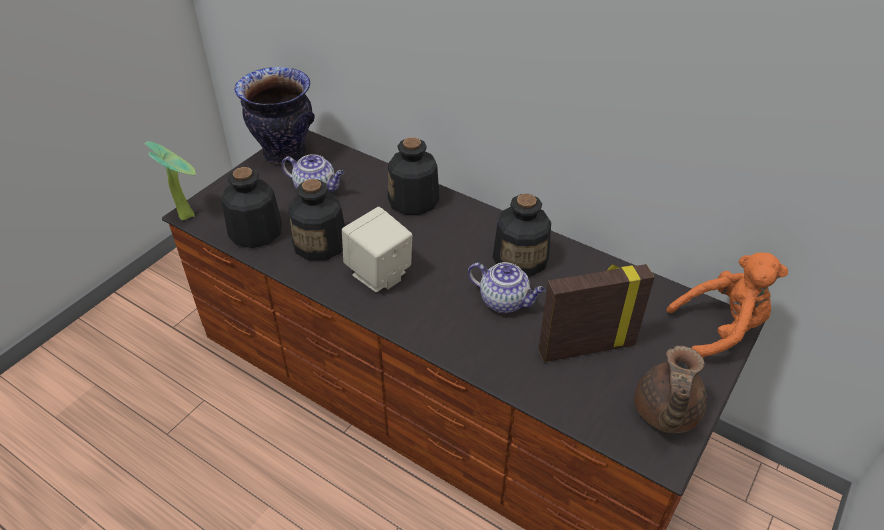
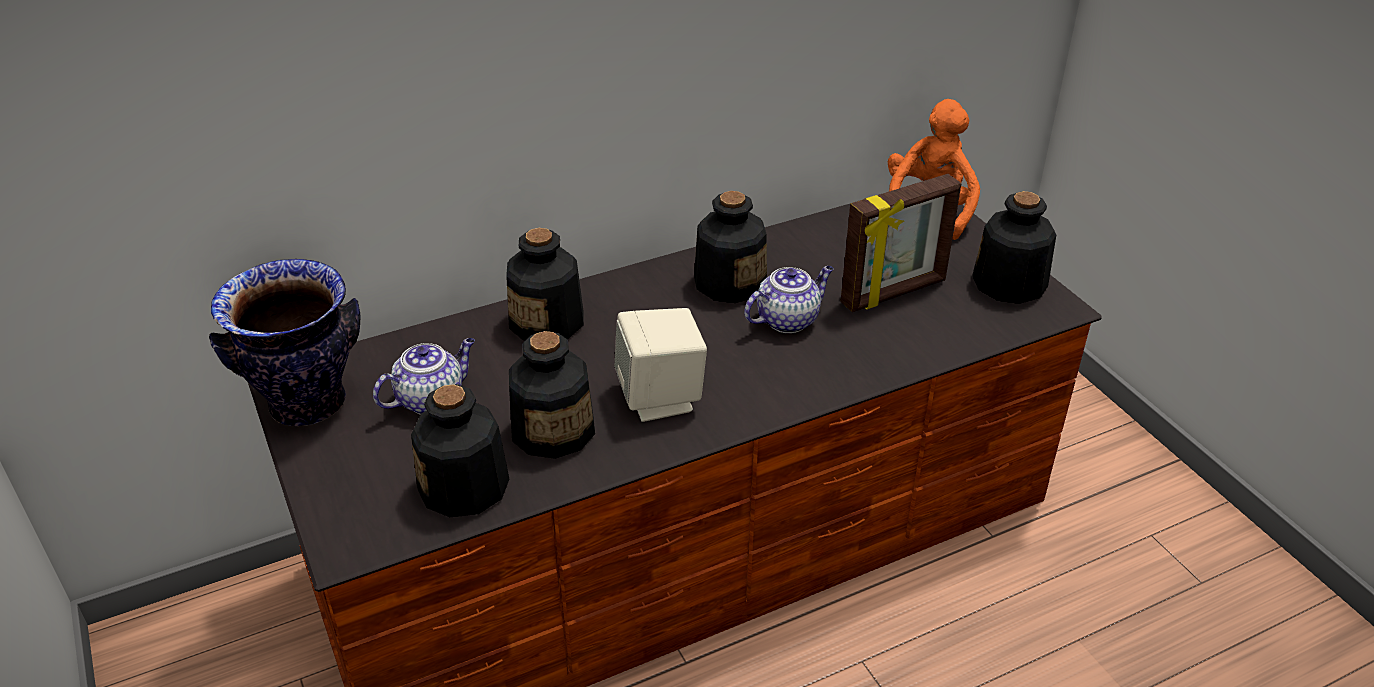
camera: 60 degrees left, 5 degrees down
potted plant [144,141,196,221] -> none
picture frame [538,264,655,362] -> picture frame turned 135 degrees counterclockwise [841,174,961,312]
brown teapot [634,346,707,433] -> bottle [972,191,1056,304]

